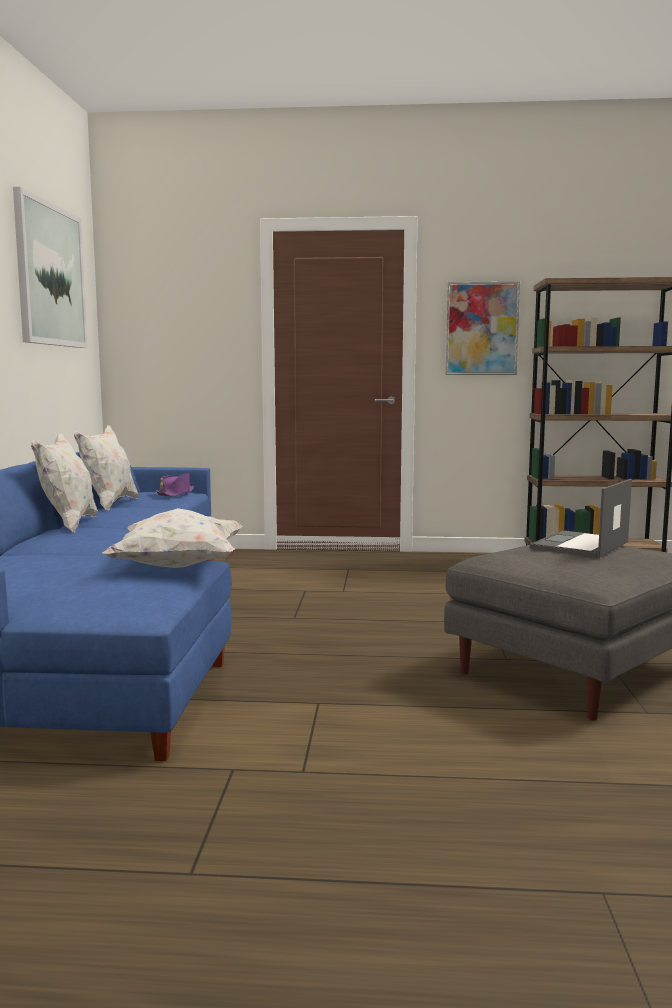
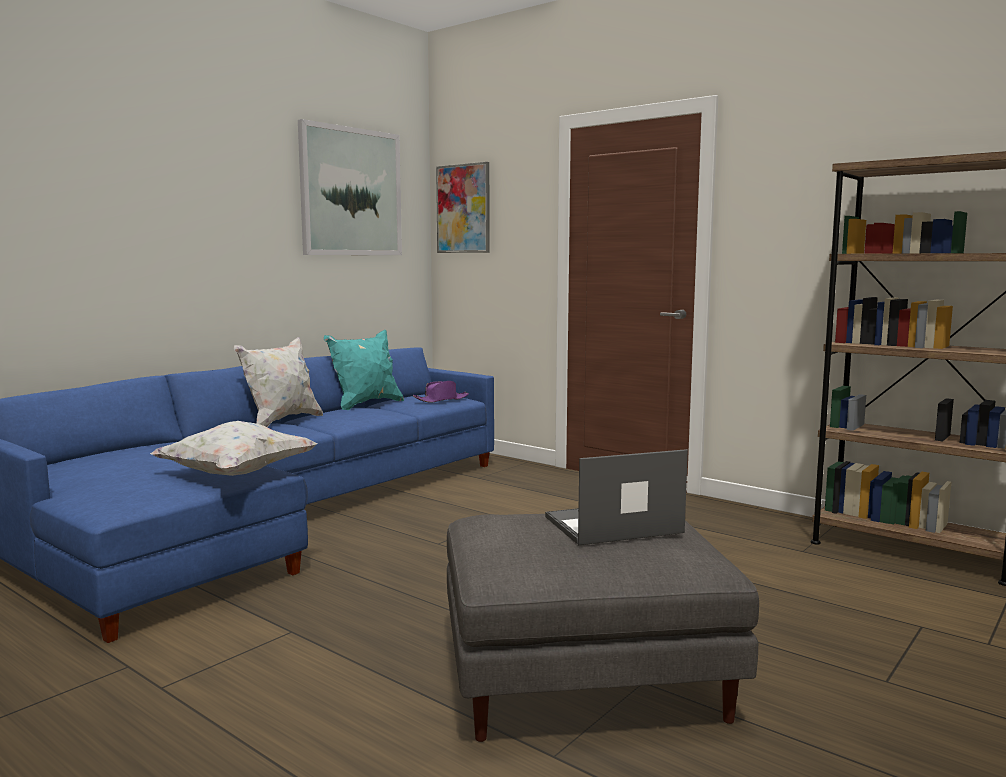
camera: 35 degrees right, 0 degrees up
white pillow [74,425,138,510] -> turquoise pillow [324,330,404,410]
picture [446,282,520,375] -> picture moved to [436,162,490,253]

